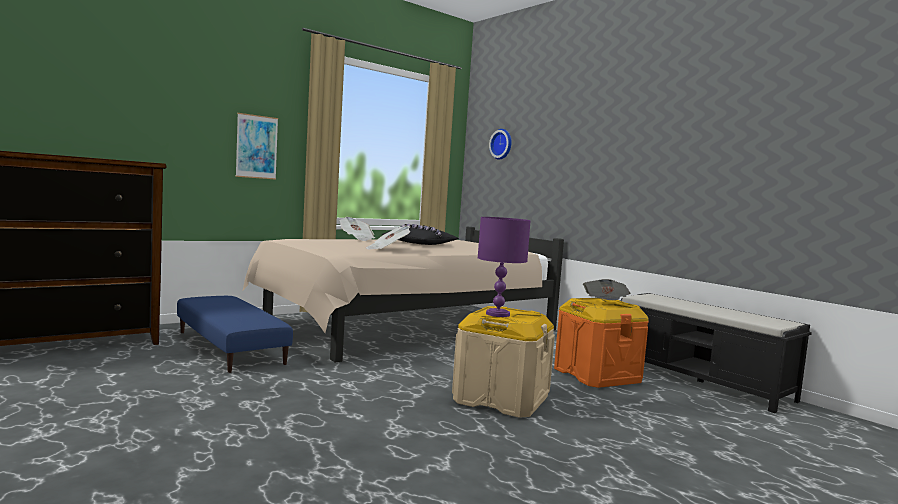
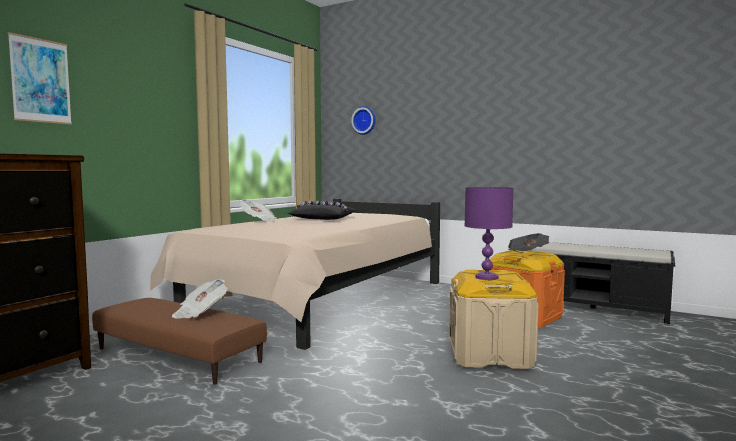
camera: 20 degrees left, 0 degrees up
blue ottoman [177,296,293,373] -> brown ottoman [92,298,267,385]
picture [236,113,278,179] -> picture moved to [8,32,72,124]
newspaper [366,226,410,249] -> newspaper moved to [172,279,227,319]

